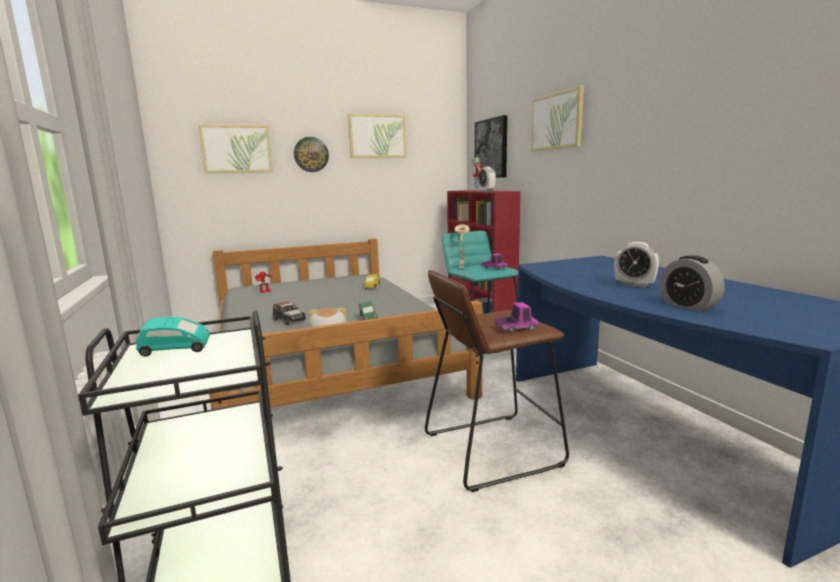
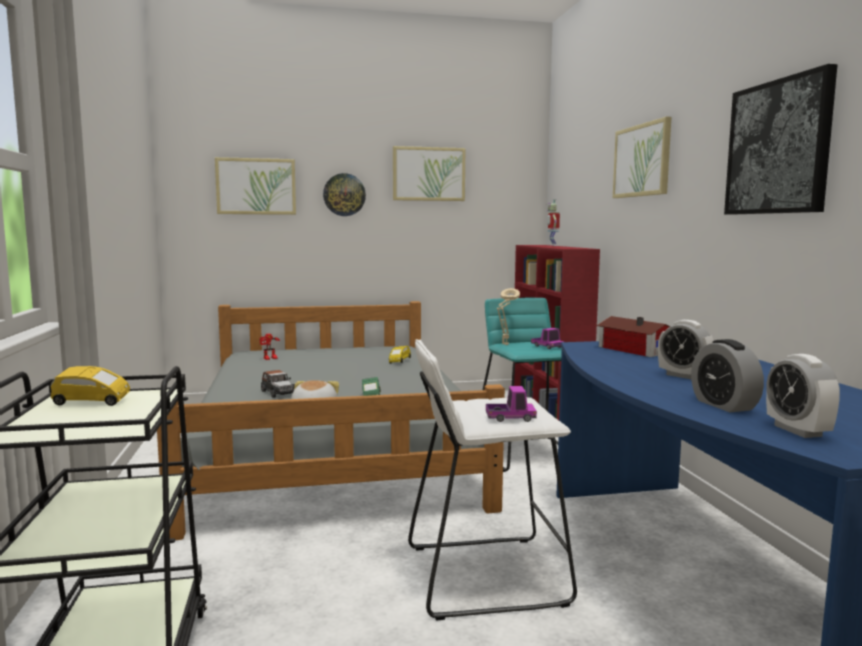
camera: 10 degrees right, 5 degrees down
turquoise toy car [136,317,210,356] -> yellow toy car [51,366,130,406]
brown stool [425,270,569,492] -> white stool [408,339,577,621]
picture [475,115,507,178] -> picture moved to [724,64,838,215]
alarm clock [478,167,496,192] -> alarm clock moved to [766,354,840,438]
none -> toy house [597,316,671,357]

